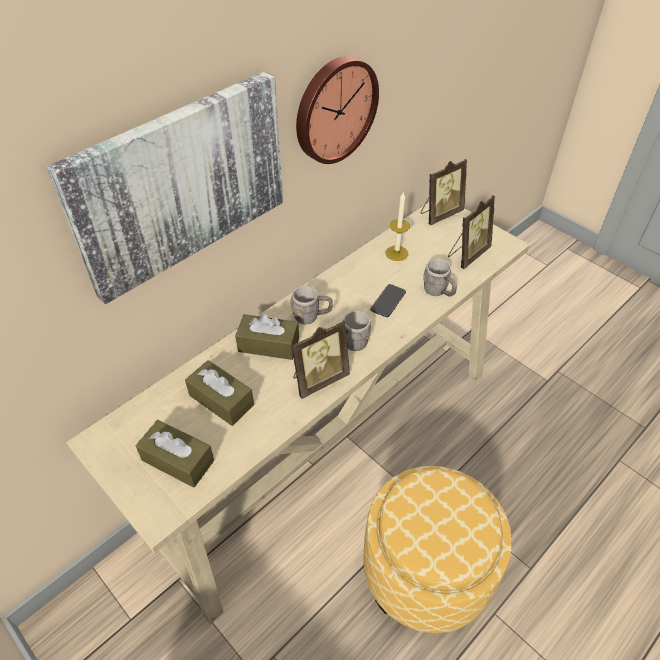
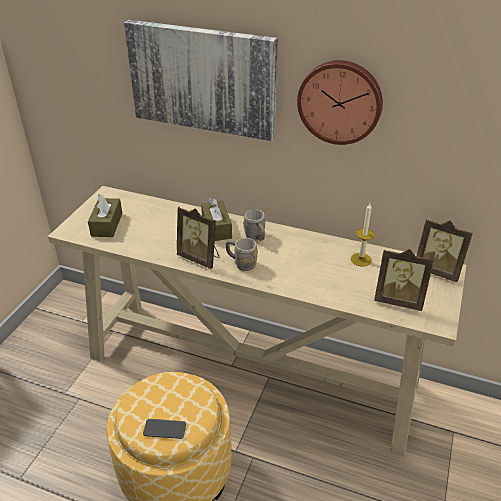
camera: 65 degrees right, 10 degrees down
brown tissue box [185,360,254,426] -> none
phone [370,284,406,317] -> phone moved to [143,419,186,439]
grey mug [423,258,457,297] -> none

